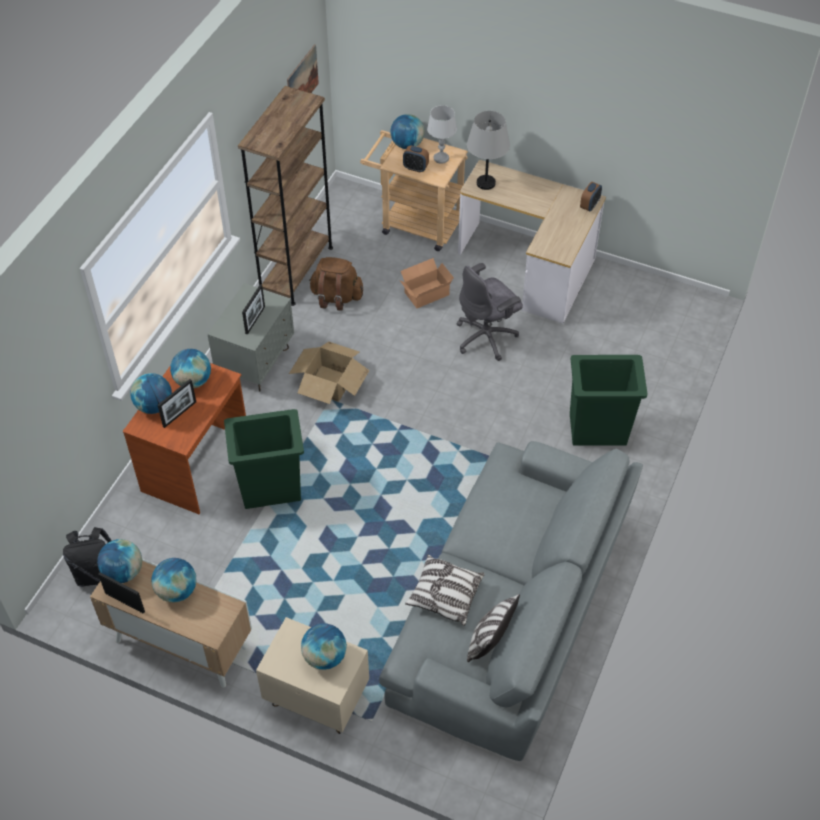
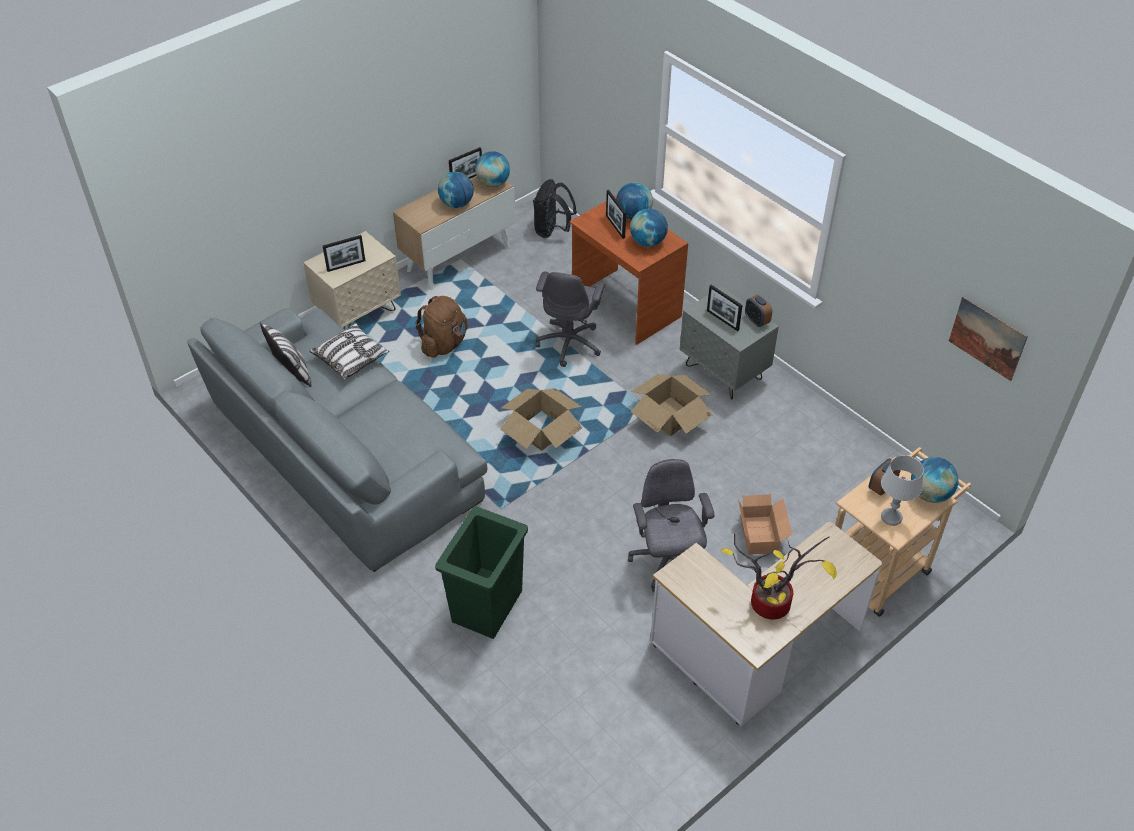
camera: 115 degrees right, 5 degrees down
green trash can [224,409,304,509] -> grey office chair [536,272,605,367]
brown bookcase [238,86,333,306] -> none
globe [301,623,347,670] -> picture frame [323,235,365,272]
brown backpack [309,257,363,311] -> brown backpack moved to [415,296,468,358]
grey table lamp [467,111,510,190] -> none
alarm clock [580,182,602,212] -> alarm clock moved to [745,295,772,327]
none -> cardboard box [500,388,583,451]
none -> potted plant [720,534,836,620]

